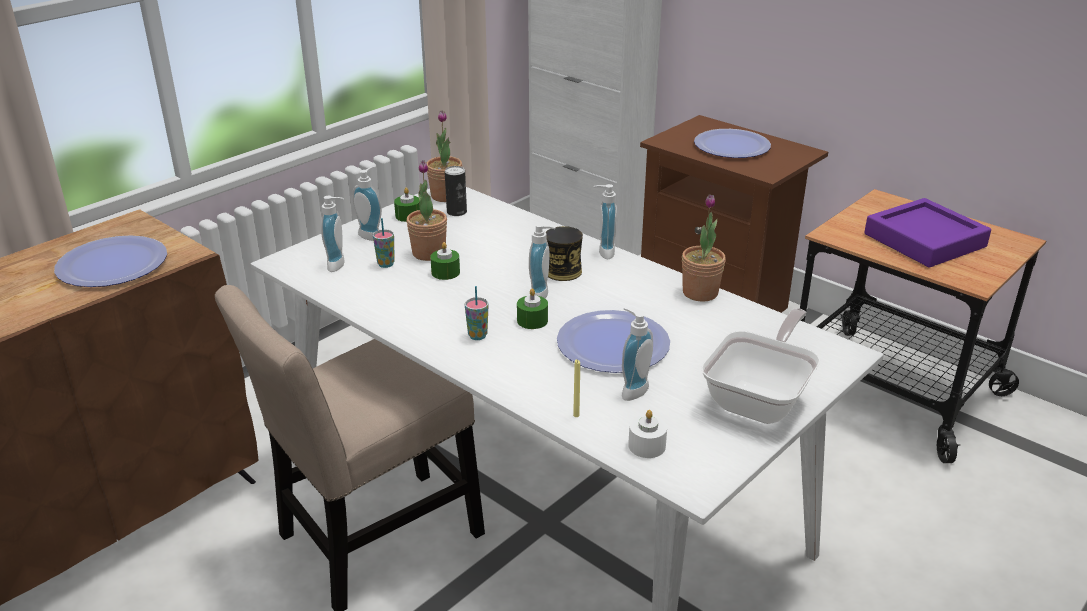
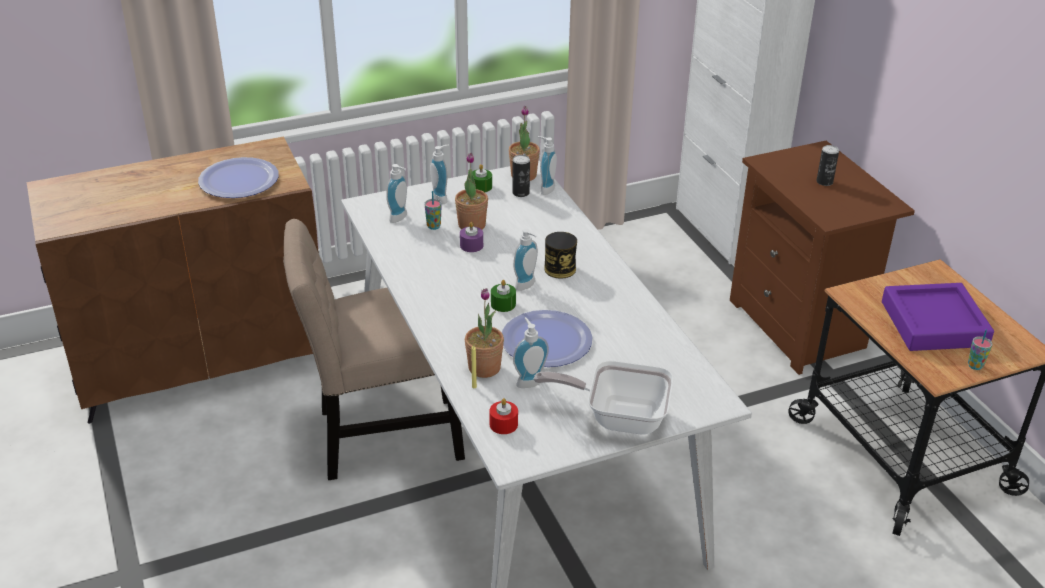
camera: 25 degrees right, 5 degrees up
green candle [430,242,460,280] -> purple candle [460,222,483,252]
cup [465,286,489,340] -> cup moved to [968,330,992,370]
soap dispenser [594,184,617,259] -> soap dispenser moved to [538,136,557,195]
white candle [628,410,667,458] -> red candle [489,398,518,434]
potted plant [682,194,726,302] -> potted plant moved to [465,288,504,378]
plate [694,129,771,158] -> can [816,145,839,186]
frying pan [701,308,820,424] -> frying pan turned 135 degrees counterclockwise [534,361,674,435]

